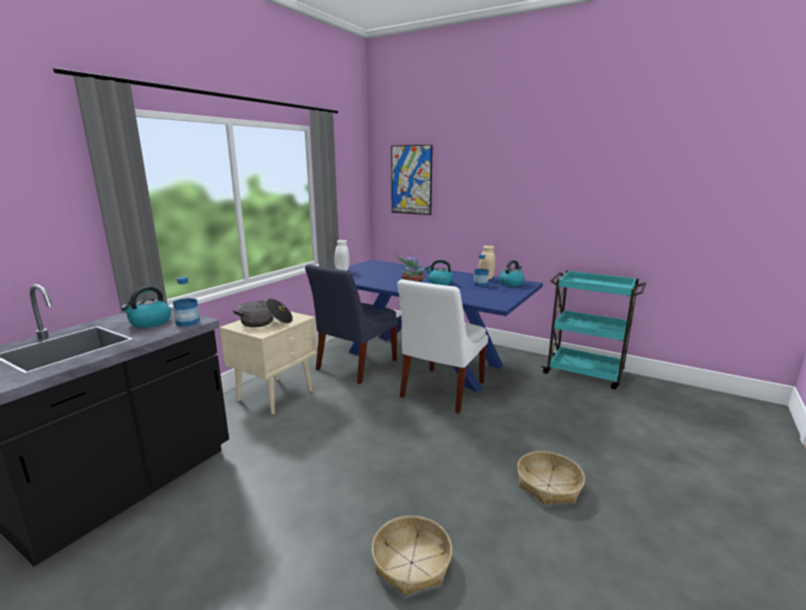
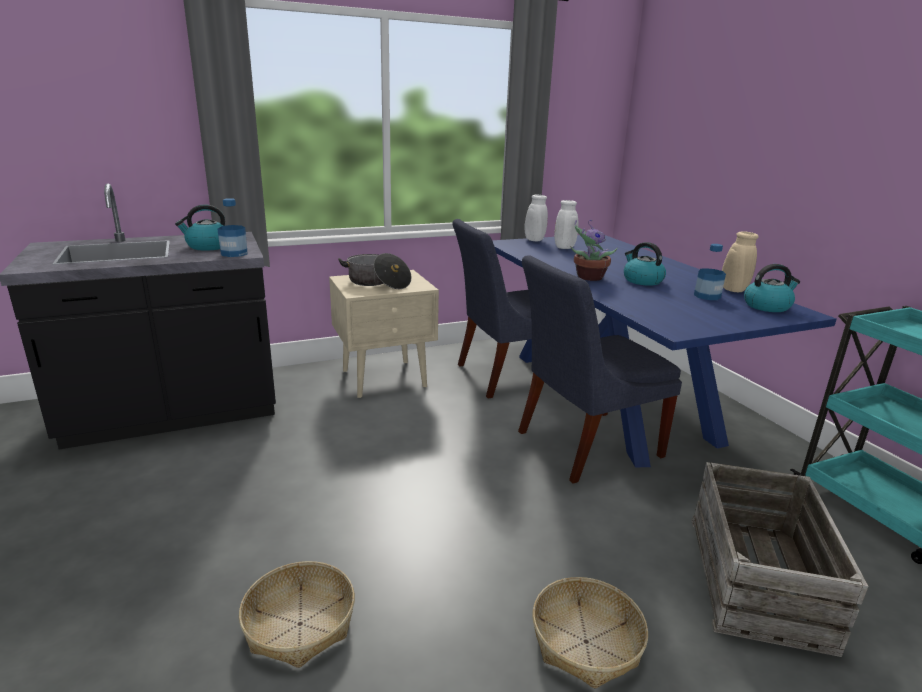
camera: 35 degrees right, 5 degrees up
picture [391,145,433,215] -> none
white chair [397,279,488,413] -> blue chair [518,255,682,483]
none -> white vase [554,200,578,249]
none -> crate [692,462,869,657]

